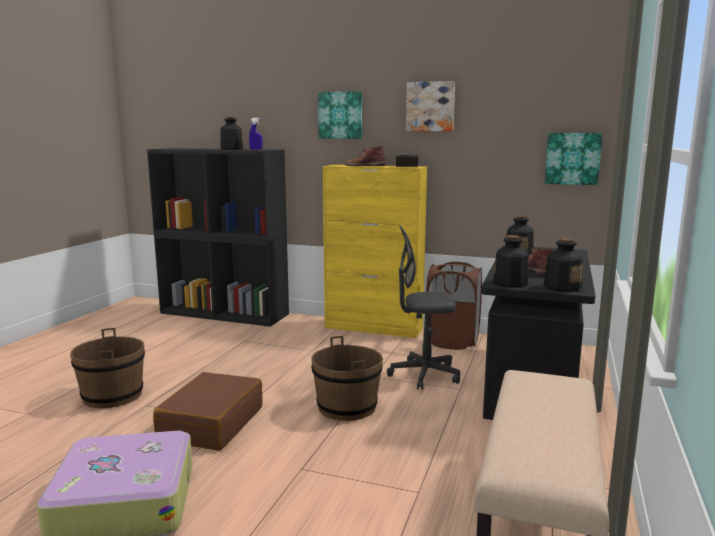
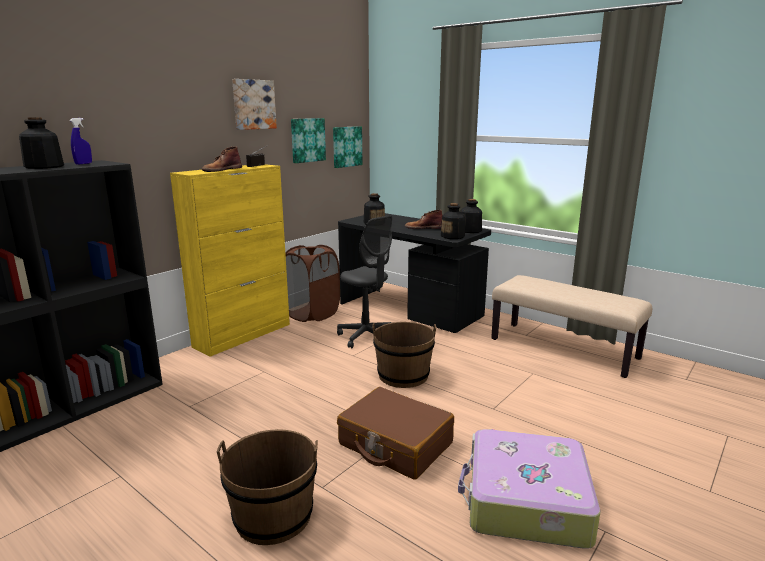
camera: 70 degrees left, 5 degrees up
picture [318,91,362,139] -> picture moved to [291,118,326,163]
grey office chair [387,225,460,390] -> grey office chair turned 60 degrees counterclockwise [337,215,393,348]

